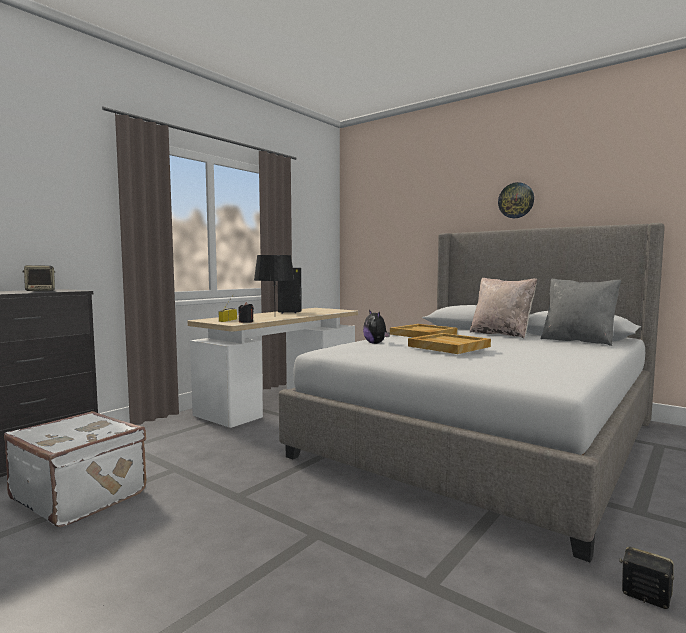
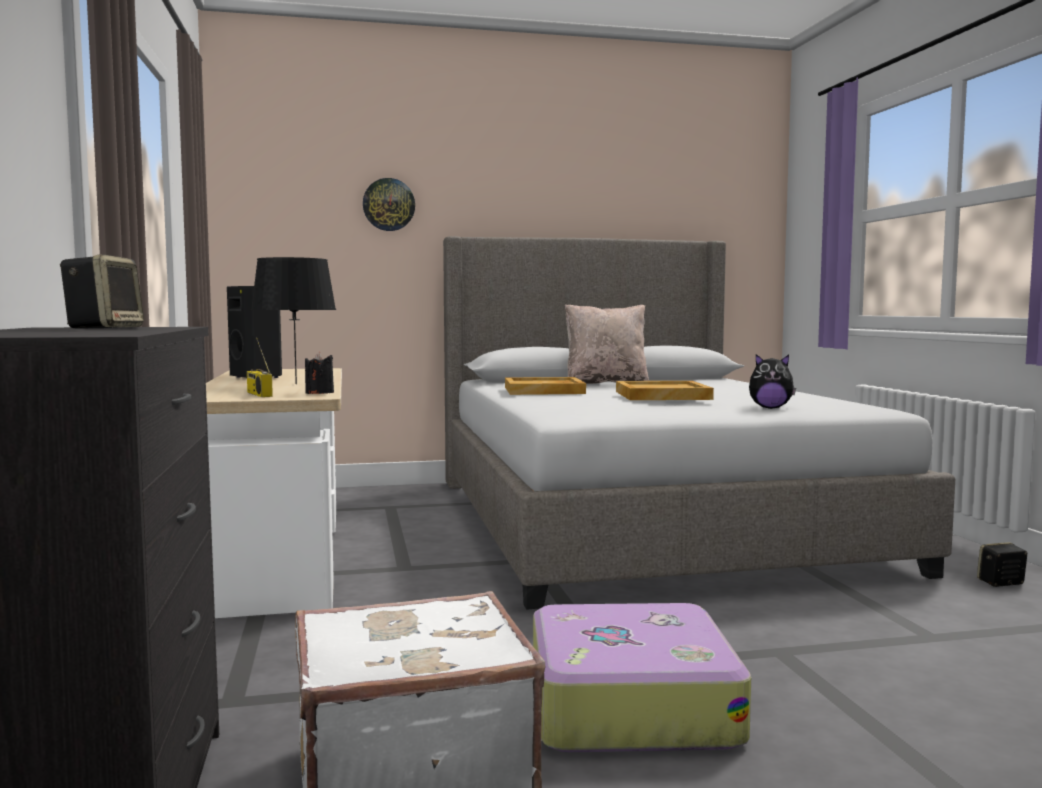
camera: 50 degrees left, 0 degrees up
plush toy [363,310,390,344] -> plush toy moved to [749,354,796,409]
wall clock [498,182,534,218] -> wall clock moved to [363,178,415,231]
grey pillow [541,278,621,346] -> none
none -> suitcase [533,603,751,752]

